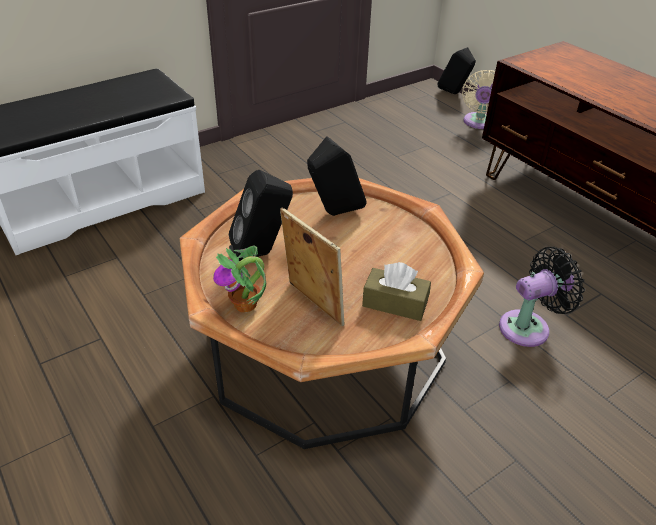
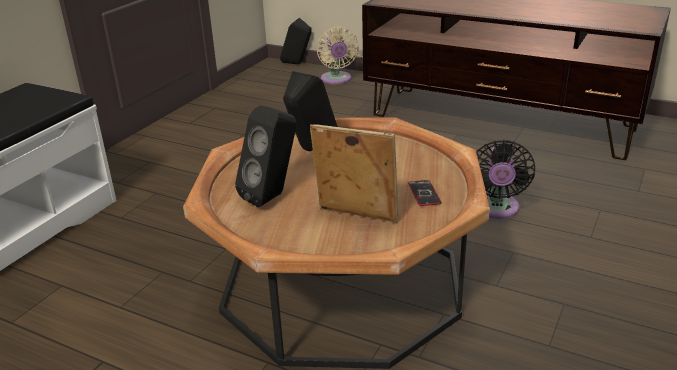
camera: 25 degrees left, 10 degrees down
potted plant [213,245,266,312] -> none
brown tissue box [362,262,431,321] -> phone [408,180,442,206]
black fan [499,247,585,347] -> black fan turned 150 degrees clockwise [476,140,535,219]

